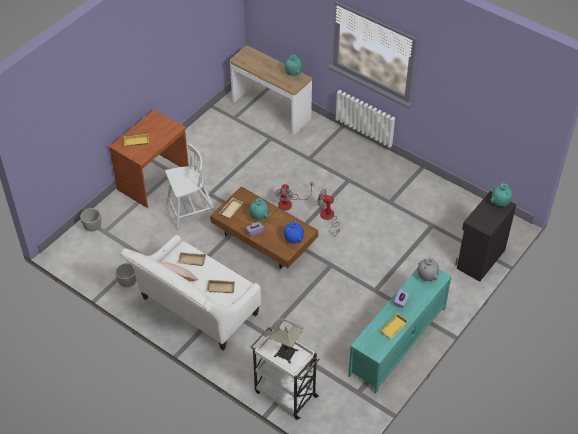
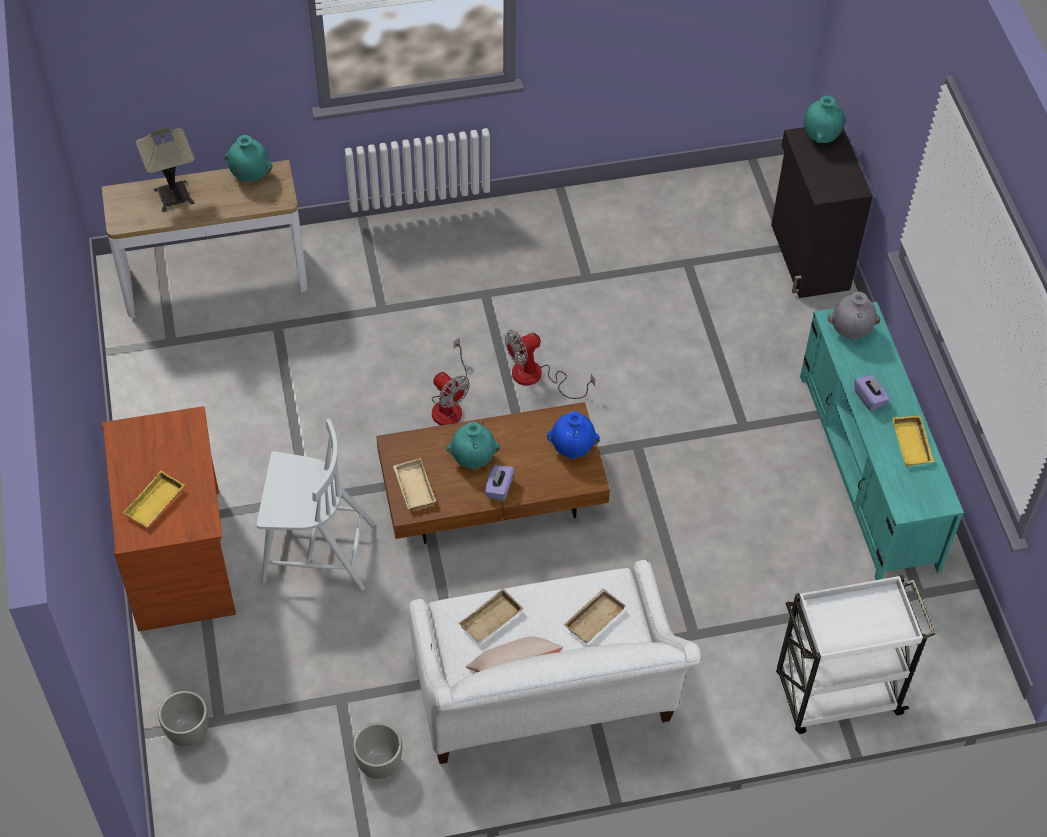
camera: 50 degrees left, 5 degrees up
white chair [165,144,216,229] -> white chair turned 75 degrees clockwise [256,419,375,590]
table lamp [268,318,304,364] -> table lamp moved to [135,128,195,212]

